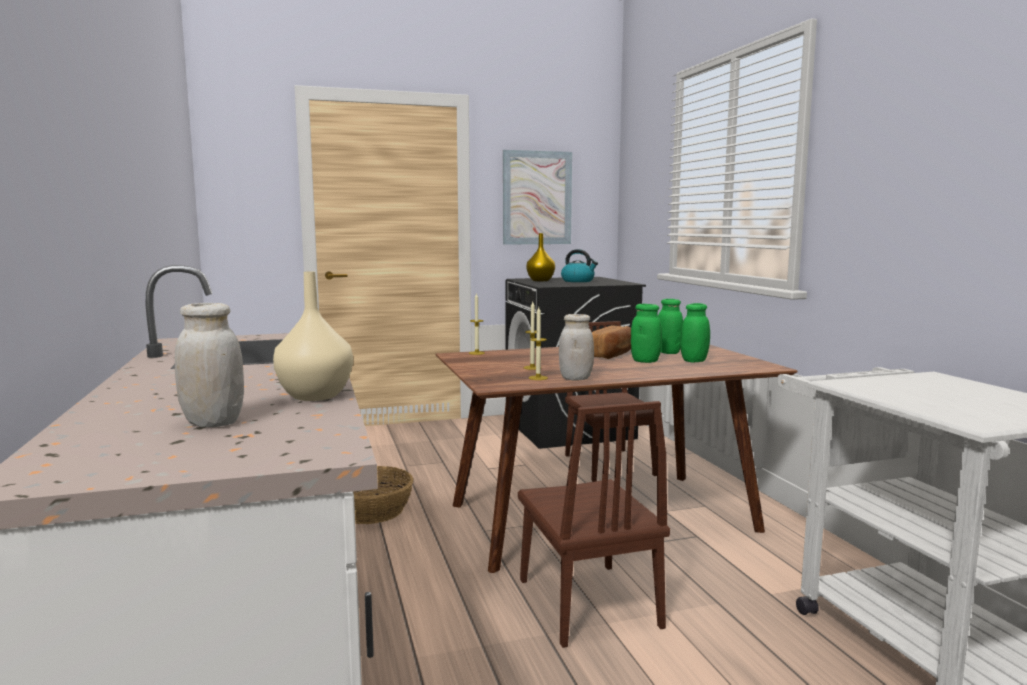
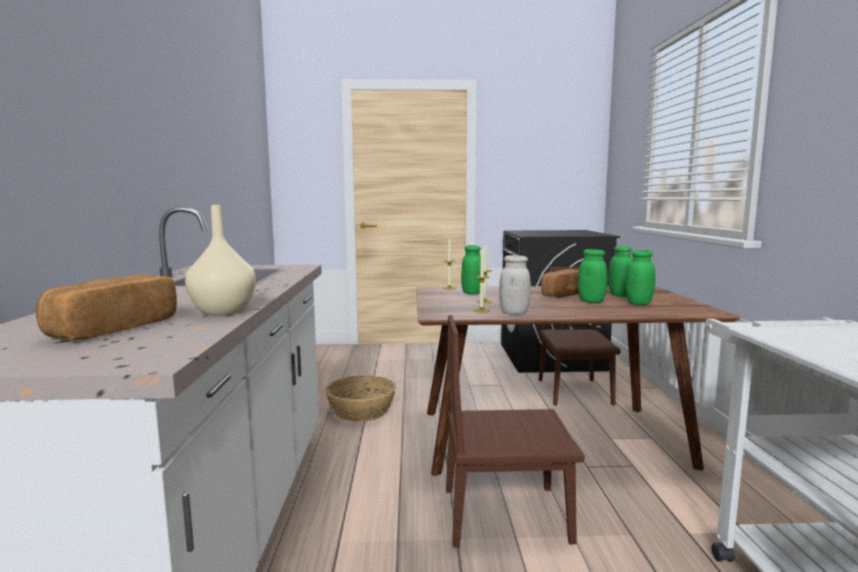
camera: 15 degrees right, 0 degrees up
white jar [175,303,244,427] -> bread [36,274,177,340]
picture [503,150,572,245] -> none
brown chair [518,401,670,648] -> brown chair turned 90 degrees clockwise [446,315,585,547]
yellow vase [526,233,555,281] -> none
kettle [561,249,598,282] -> none
none -> green jar [461,245,481,295]

